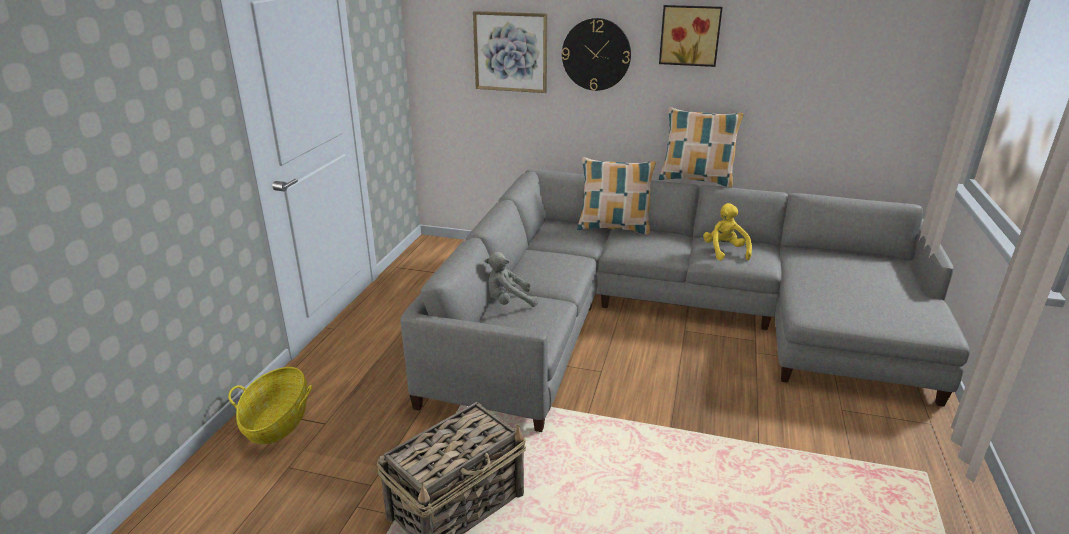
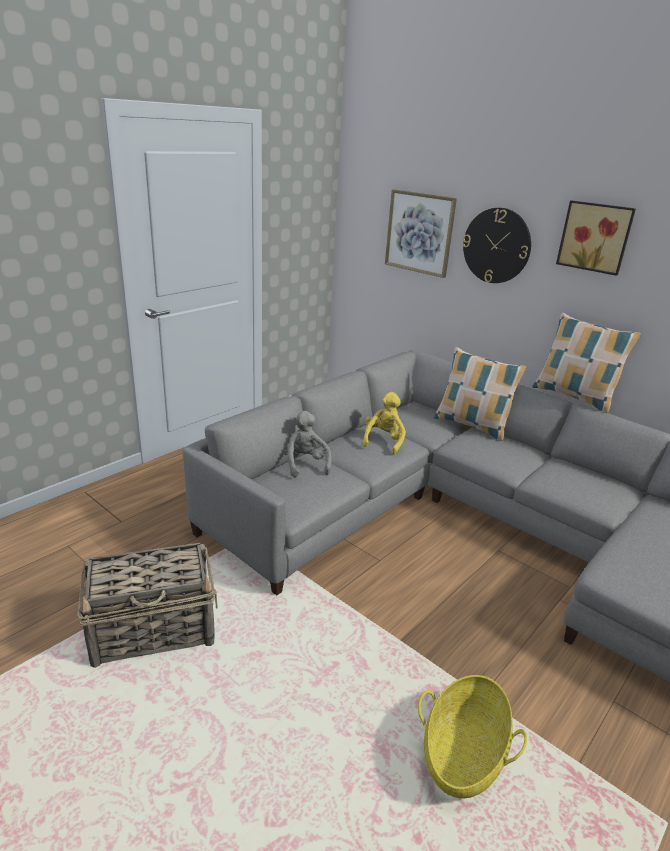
camera: 25 degrees right, 0 degrees up
basket [228,367,312,444] -> basket moved to [418,675,527,798]
grey plush toy [485,252,538,307] -> grey plush toy turned 60 degrees clockwise [283,411,332,478]
yellow plush toy [703,203,752,261] -> yellow plush toy moved to [362,392,406,455]

